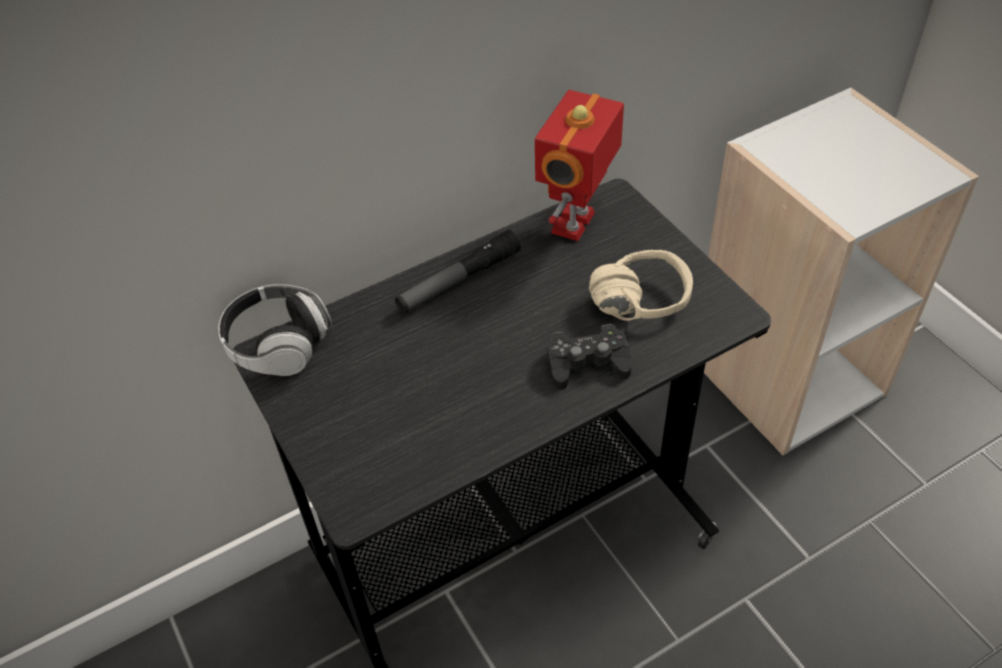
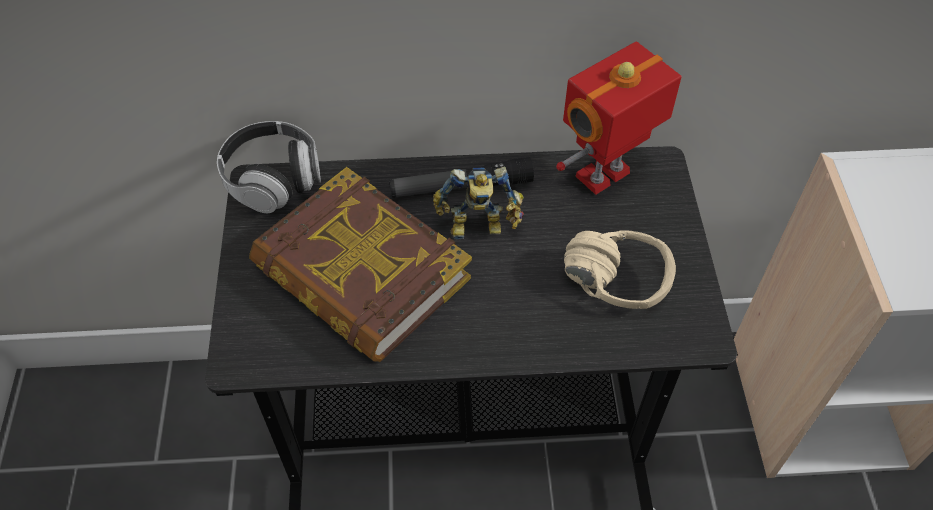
camera: 25 degrees right, 5 degrees up
black game controller [547,324,632,390] -> none
none -> book [249,167,472,362]
none -> toy robot [433,166,524,239]

